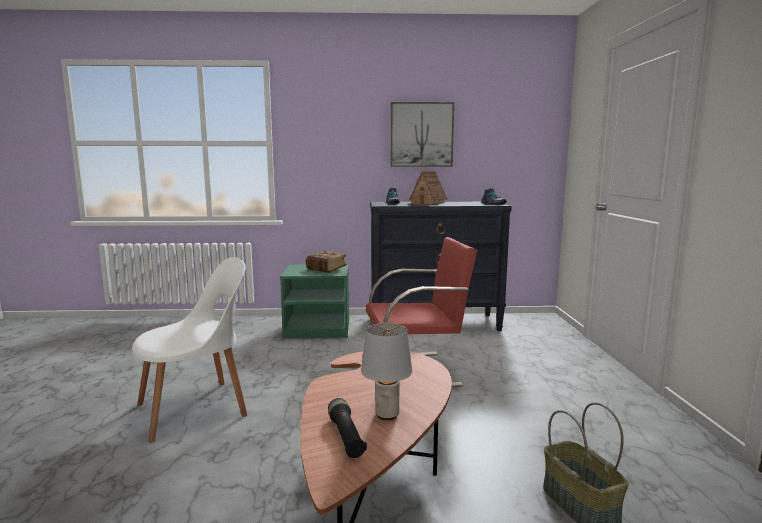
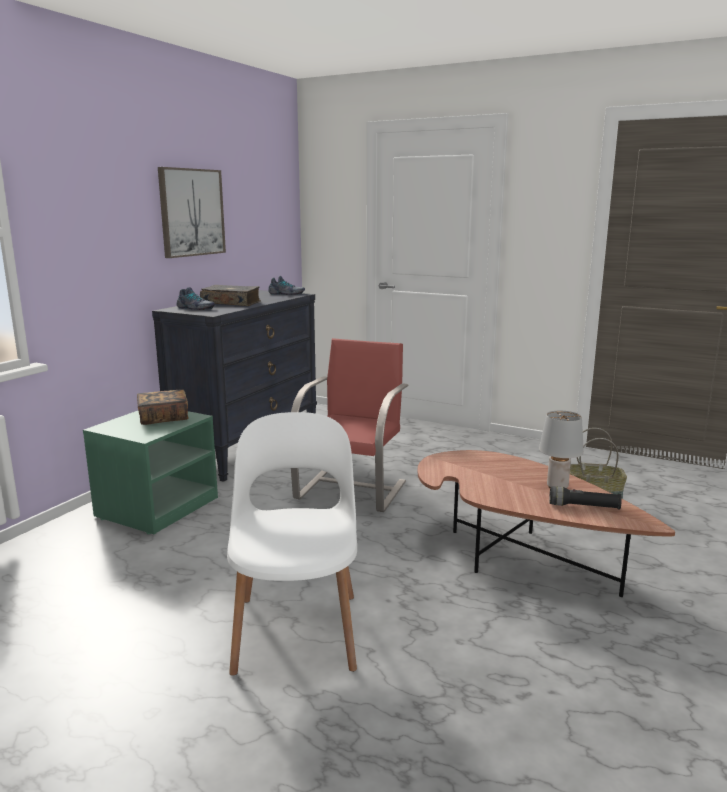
camera: 60 degrees left, 5 degrees up
toy house [409,171,447,205] -> book [200,285,261,306]

